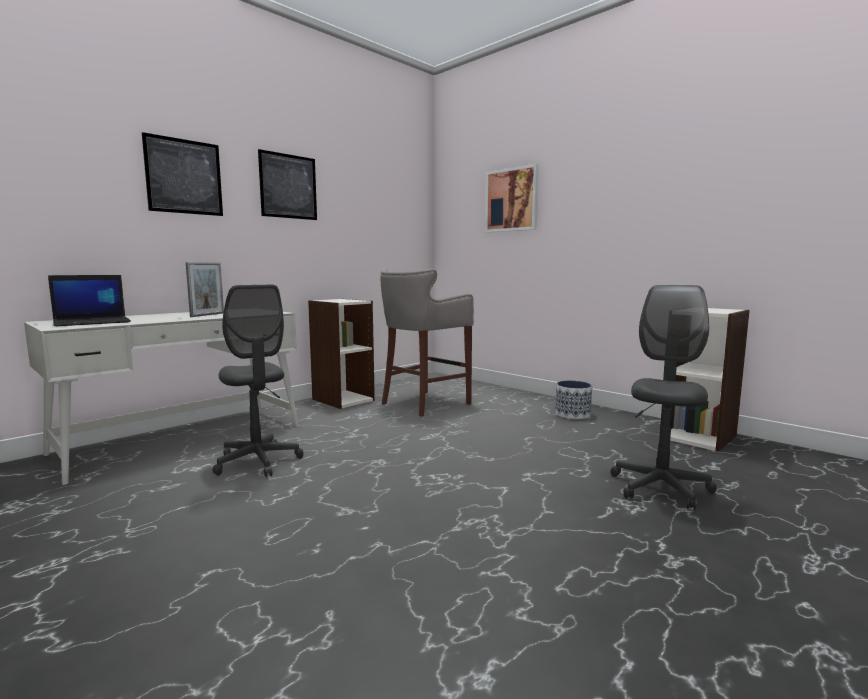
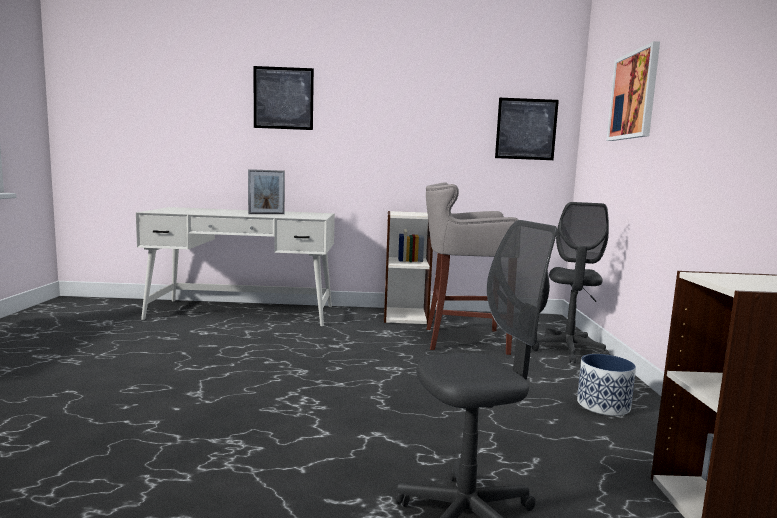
camera: 45 degrees right, 0 degrees up
laptop [48,275,131,326] -> none
grey office chair [212,285,303,477] -> grey office chair moved to [532,202,609,363]
picture [258,149,317,220] -> picture moved to [495,98,559,160]

